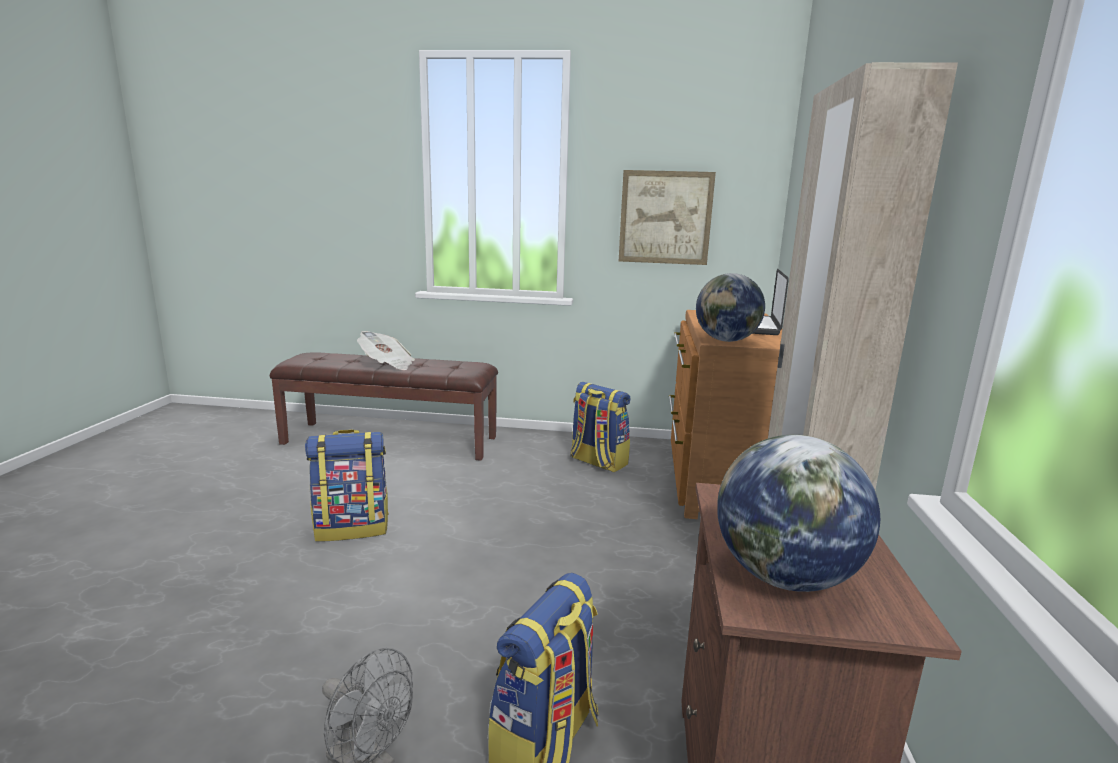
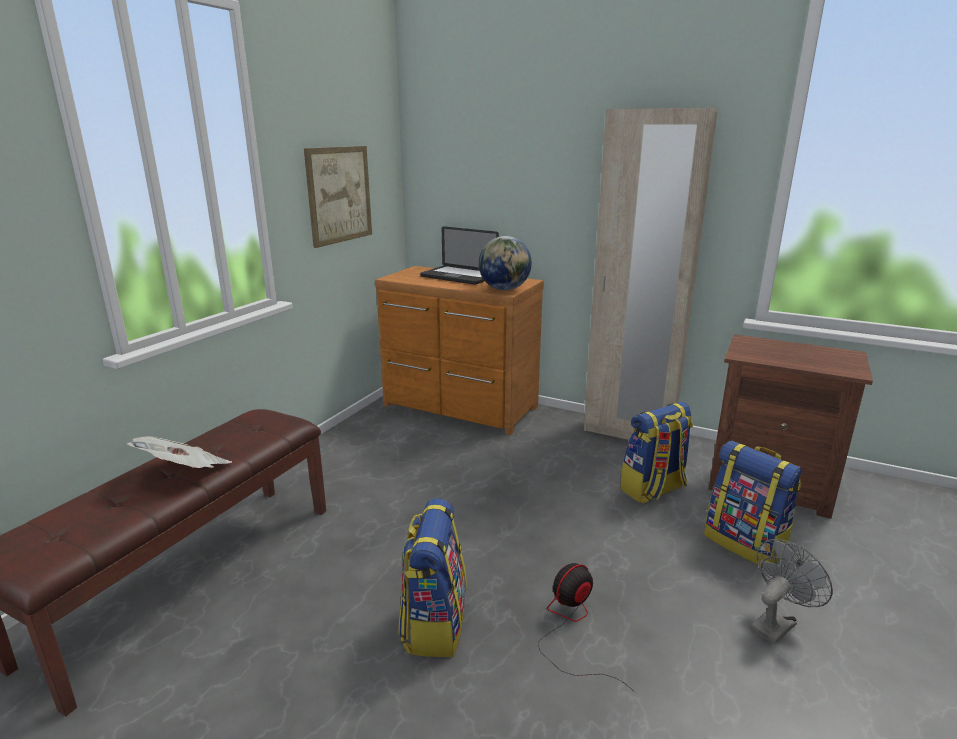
camera: 70 degrees left, 5 degrees up
backpack [570,382,630,473] -> backpack moved to [620,402,693,503]
globe [717,435,880,592] -> none
none -> fan [538,563,635,692]

